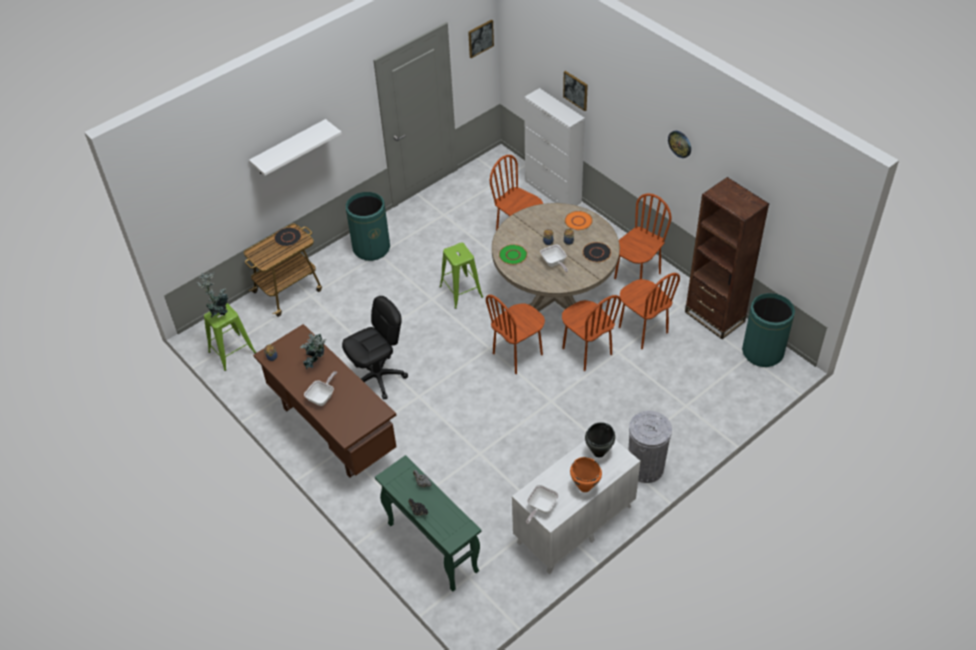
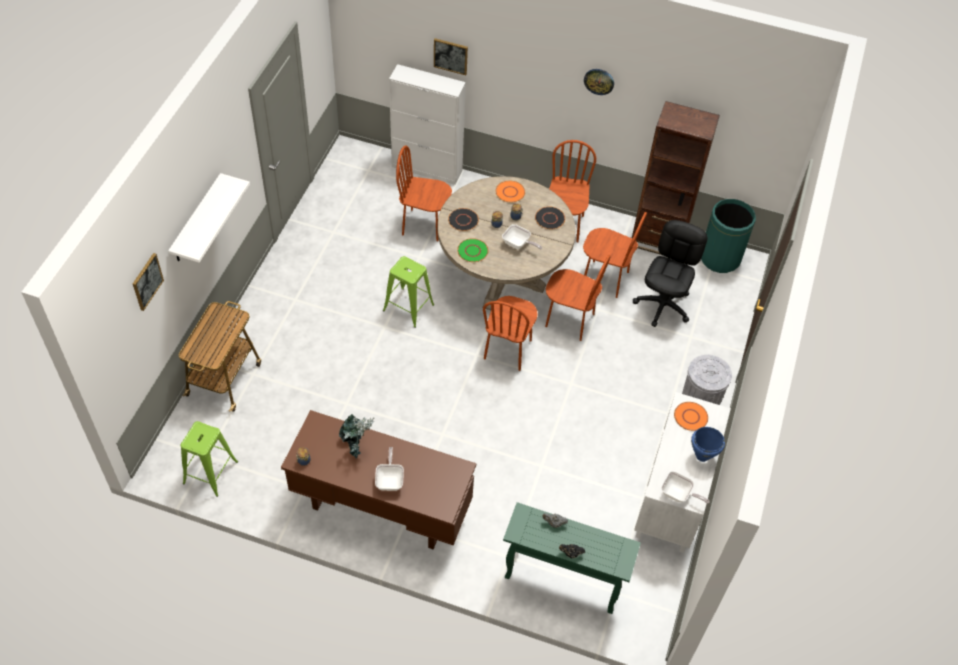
camera: 35 degrees left, 5 degrees up
potted plant [196,272,228,317] -> none
black plate [274,227,302,247] -> black plate moved to [448,208,479,231]
black office chair [342,296,408,399] -> black office chair moved to [633,220,708,327]
green trash can [346,192,390,261] -> none
picture [468,19,494,58] -> picture moved to [133,253,164,311]
frying pan [526,485,559,524] -> frying pan turned 60 degrees counterclockwise [661,471,710,504]
orange cooking pot [570,457,602,492] -> blue cooking pot [691,427,725,462]
black cooking pot [585,422,615,457] -> orange plate [674,402,708,431]

